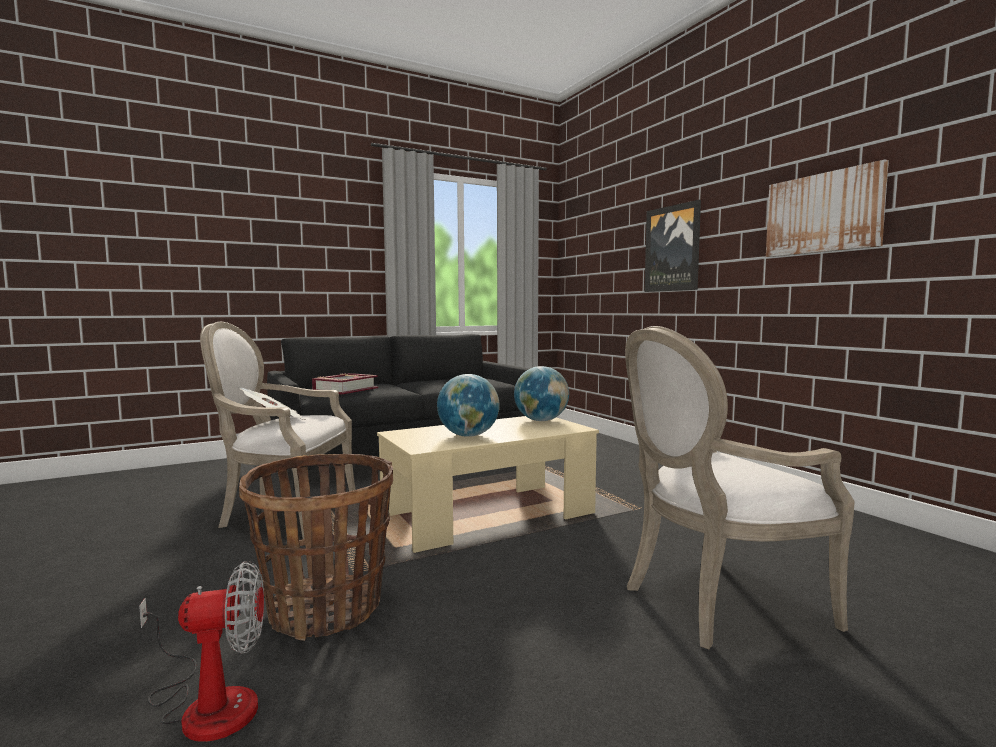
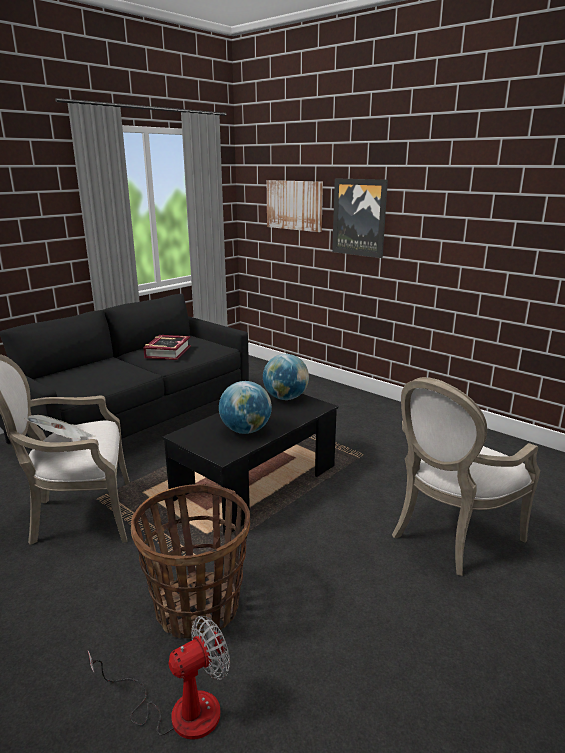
camera: 20 degrees left, 15 degrees up
book [312,373,378,394] -> book moved to [143,335,191,360]
beige coffee table [377,416,599,553] -> black coffee table [162,392,338,536]
picture [766,159,889,257] -> picture moved to [267,180,323,232]

